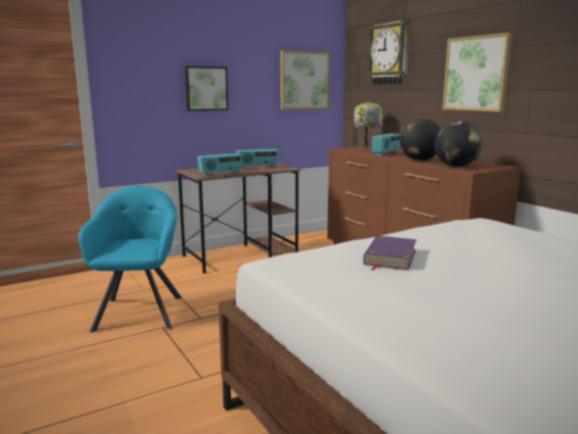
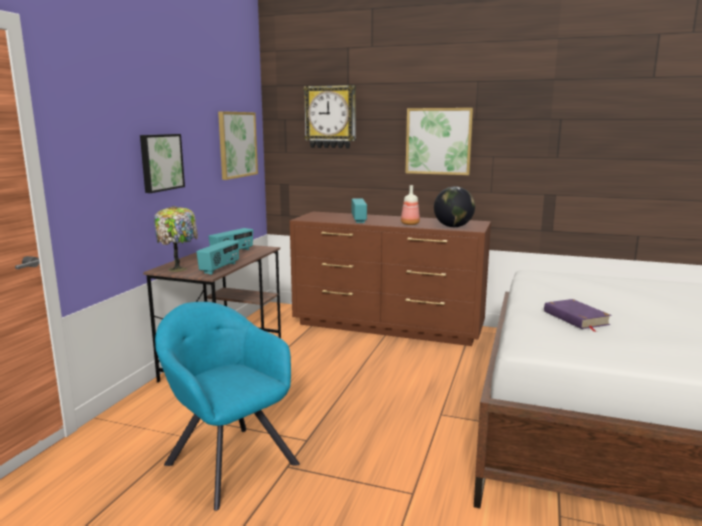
camera: 40 degrees left, 0 degrees up
table lamp [354,102,383,149] -> table lamp moved to [154,206,198,272]
globe [400,119,441,161] -> bottle [401,185,420,225]

